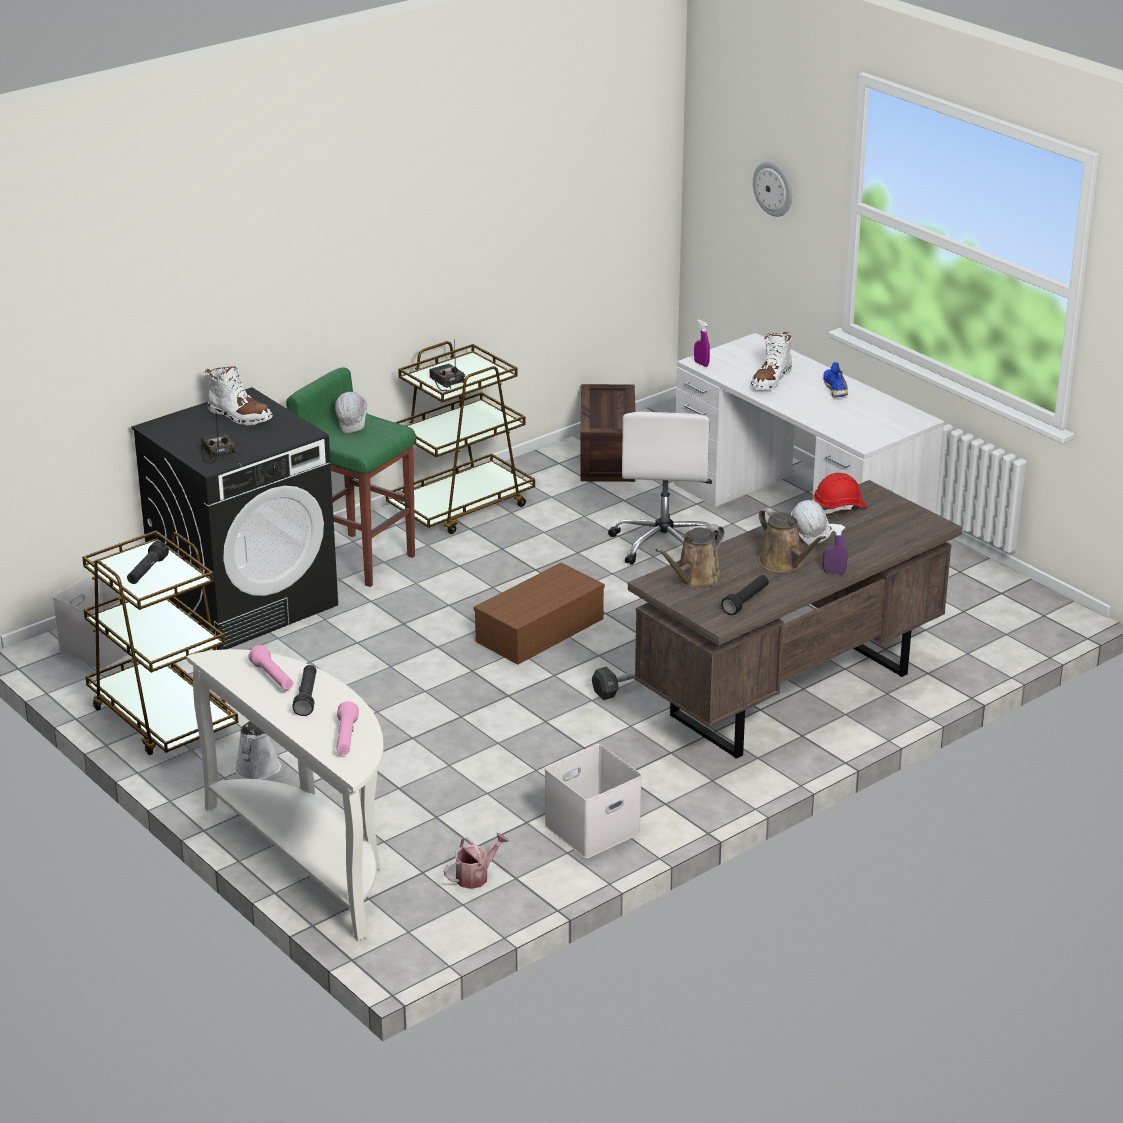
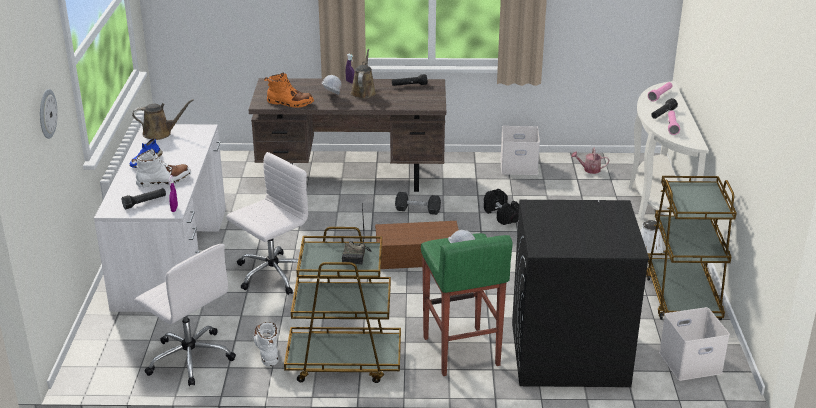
camera: 140 degrees left, 0 degrees up
black flashlight [127,541,169,584] -> black flashlight moved to [122,188,166,209]
radio [201,413,236,463] -> none
white boot [204,365,273,425] -> white boot moved to [254,322,278,366]
crate [580,384,635,482] -> white office chair [135,244,236,386]
brown watering can [656,524,725,589] -> brown watering can moved to [132,99,194,140]
red hard hat [813,473,867,514] -> orange boot [264,73,314,108]
none -> black dumbbell [484,189,519,225]

